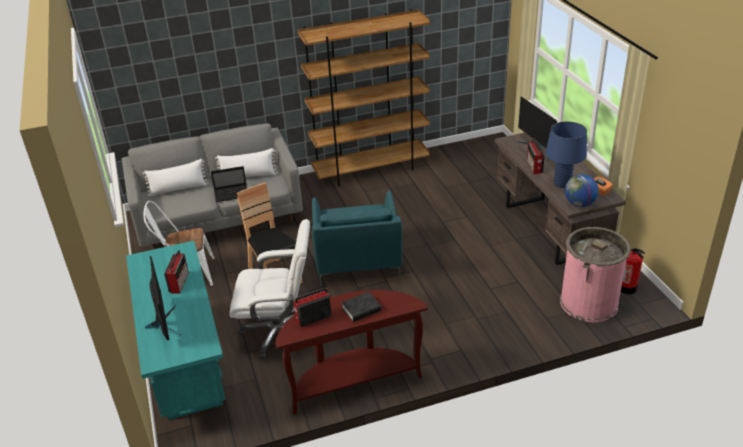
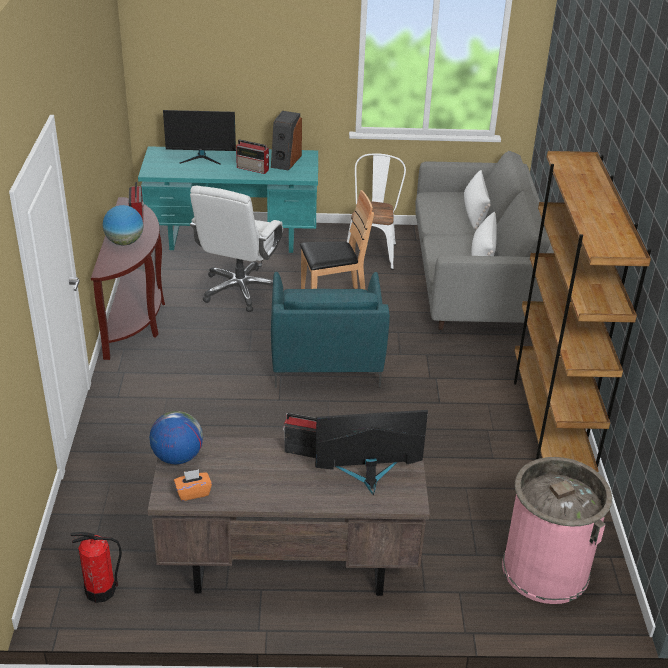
camera: 105 degrees right, 0 degrees up
laptop [211,166,247,202] -> none
turquoise armchair [312,190,402,286] -> turquoise armchair turned 105 degrees counterclockwise [271,272,390,388]
black book [341,292,381,322] -> globe [103,205,143,245]
blue table lamp [546,121,587,188] -> none
pink trash can [560,227,631,323] -> pink trash can moved to [502,457,612,604]
none -> speaker [271,111,302,171]

